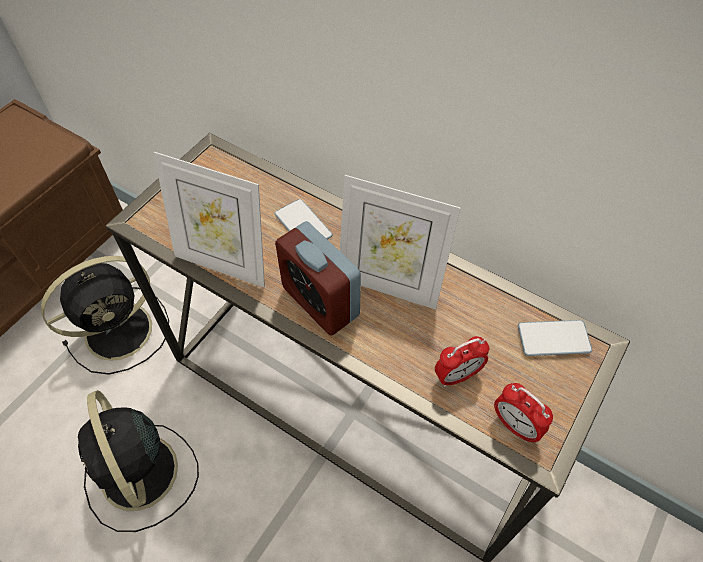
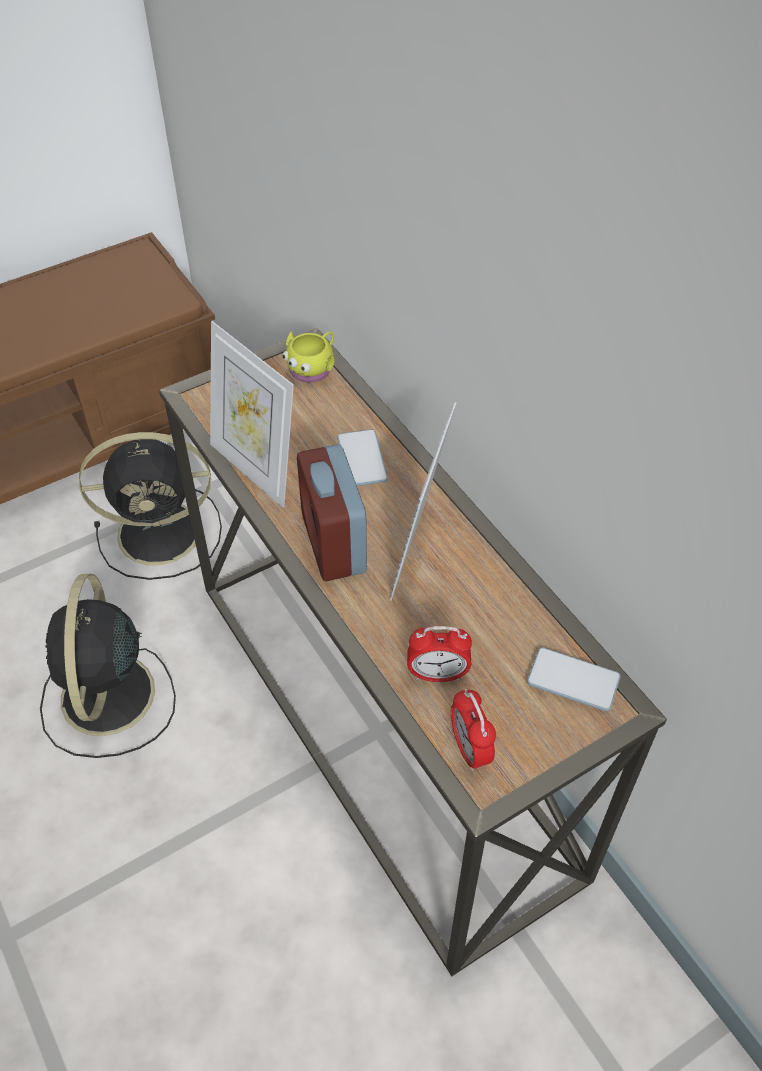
camera: 25 degrees right, 5 degrees down
picture frame [340,175,460,310] -> picture frame turned 60 degrees clockwise [390,402,456,601]
none -> yellow mug [282,331,334,382]

